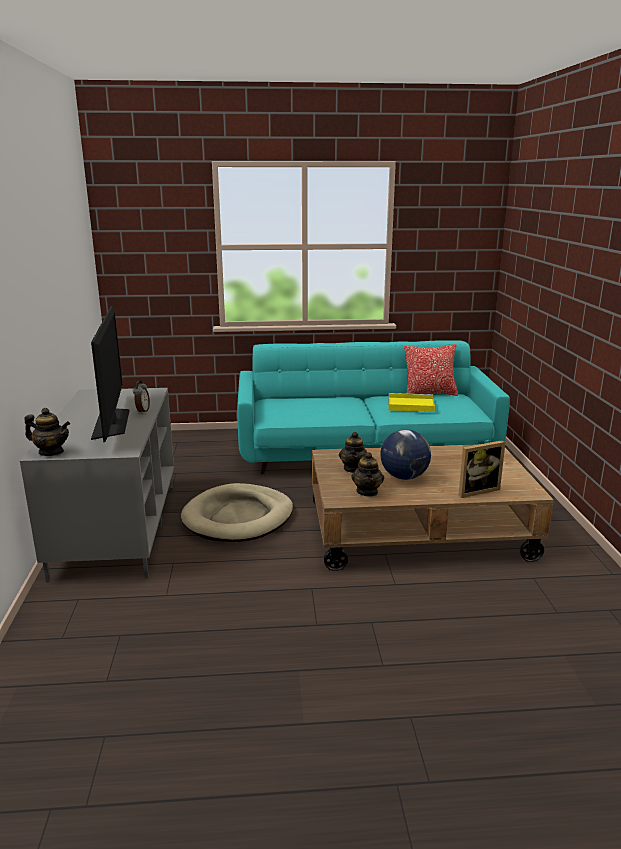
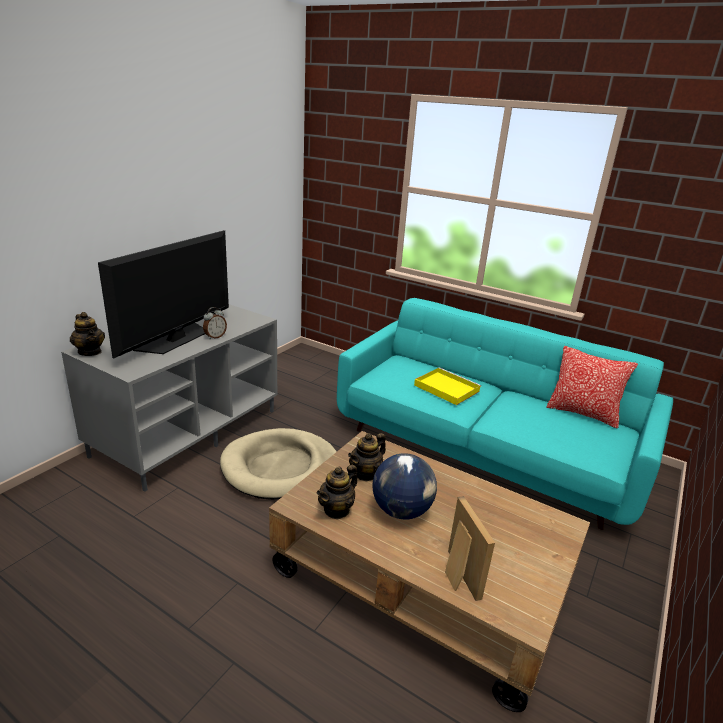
camera: 35 degrees right, 5 degrees up
yellow tray [389,393,435,412] -> yellow tray moved to [414,367,481,405]
picture frame [458,440,506,498] -> picture frame turned 120 degrees counterclockwise [445,496,495,601]

